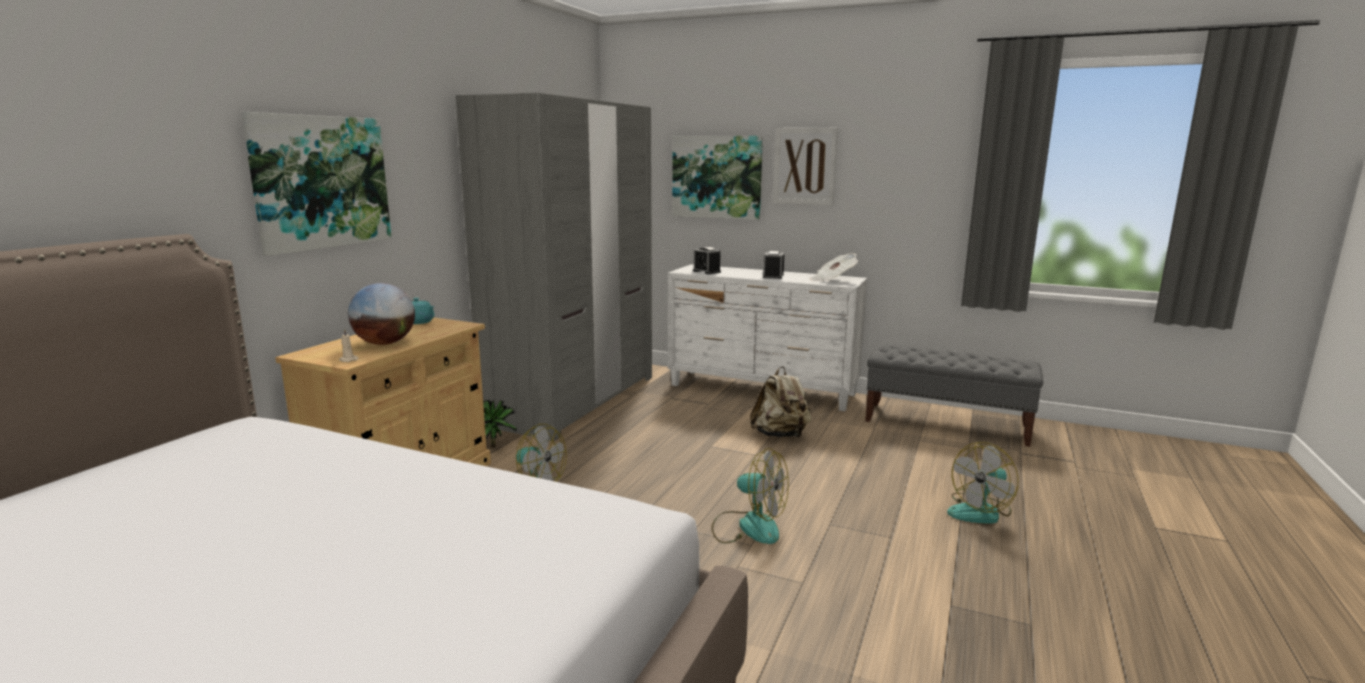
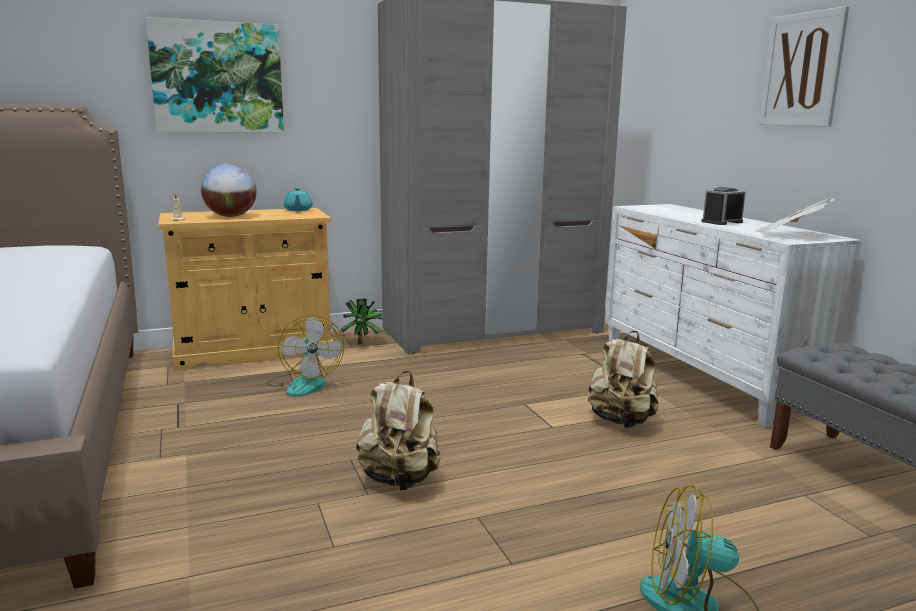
camera: 45 degrees right, 0 degrees up
picture [672,136,763,220] -> none
alarm clock [693,247,721,274] -> none
fan [711,448,789,544] -> beige backpack [356,371,441,490]

